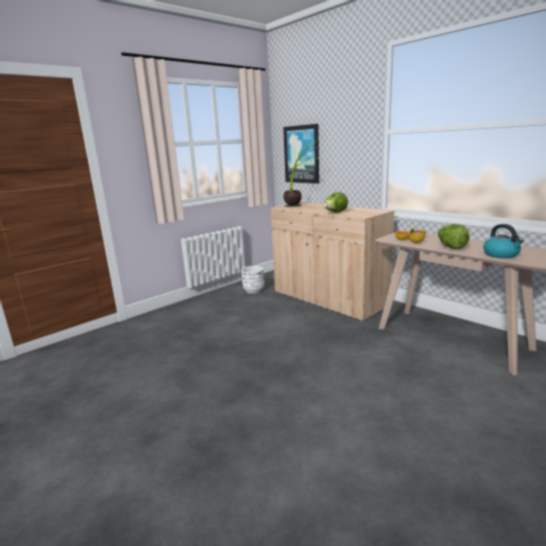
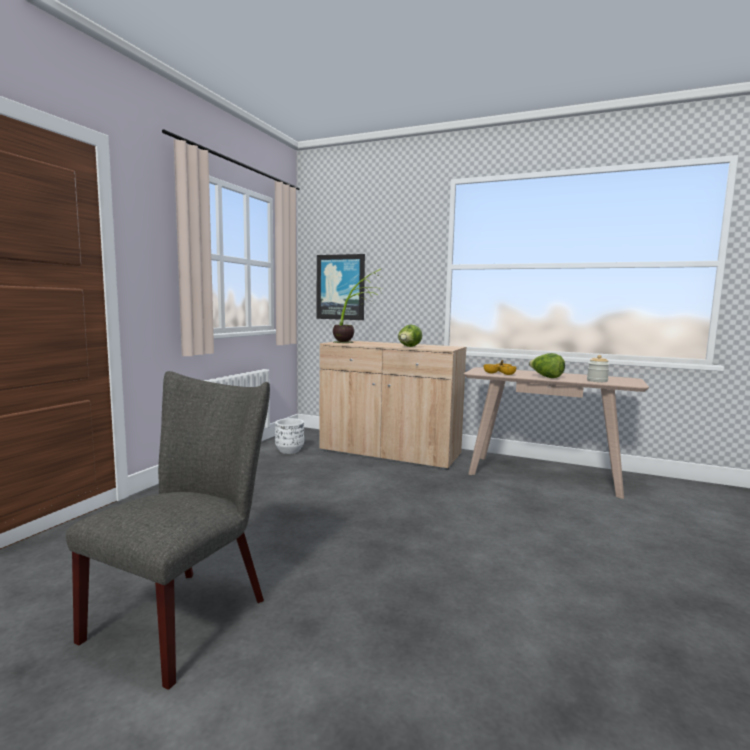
camera: 25 degrees left, 10 degrees down
kettle [483,224,524,258] -> jar [587,355,610,382]
none -> grey chair [66,371,270,690]

